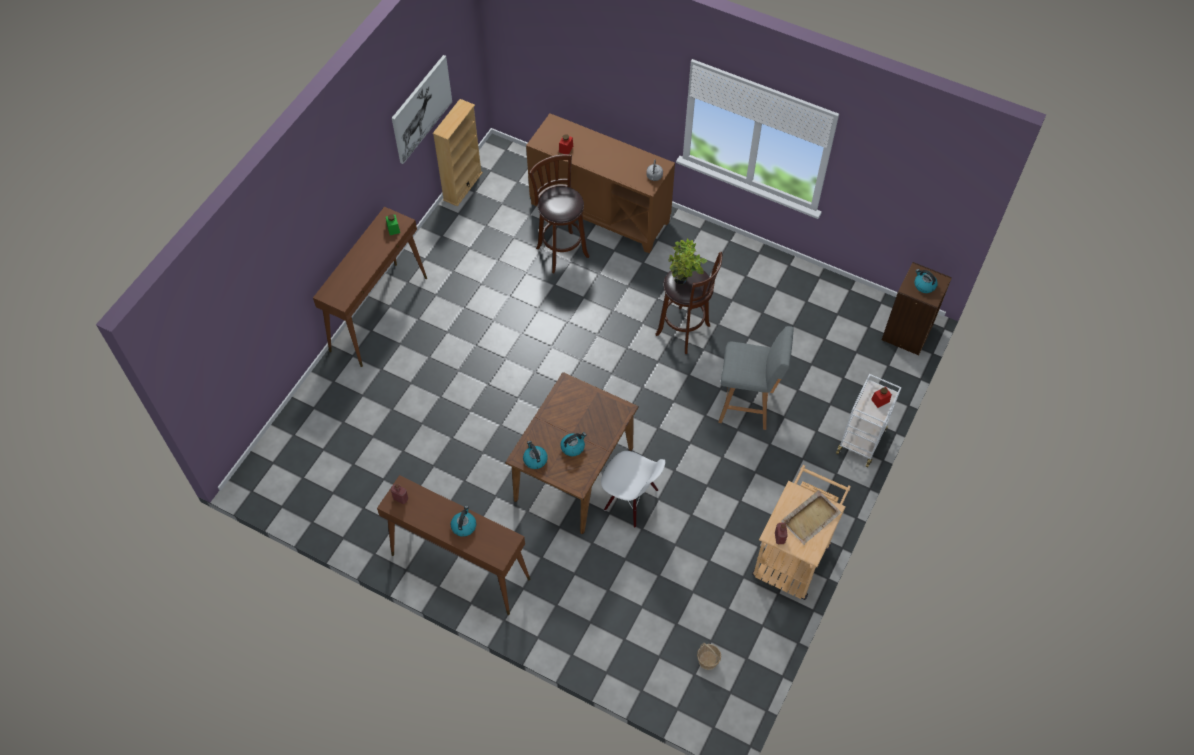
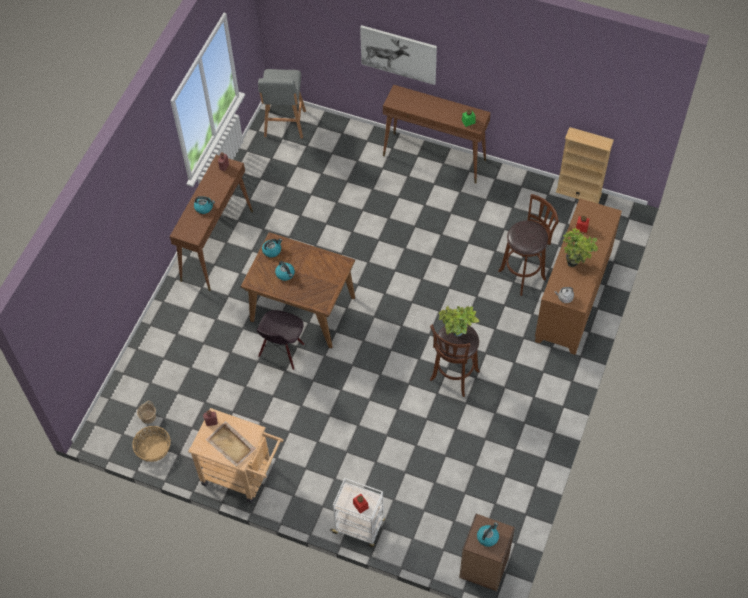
camera: 85 degrees right, 0 degrees up
picture [392,55,452,164] -> picture moved to [360,25,437,85]
white chair [601,451,665,528] -> black chair [256,310,305,370]
grey stool [718,326,794,430] -> grey stool moved to [258,69,306,138]
none -> basket [132,426,171,462]
none -> potted plant [562,228,598,267]

